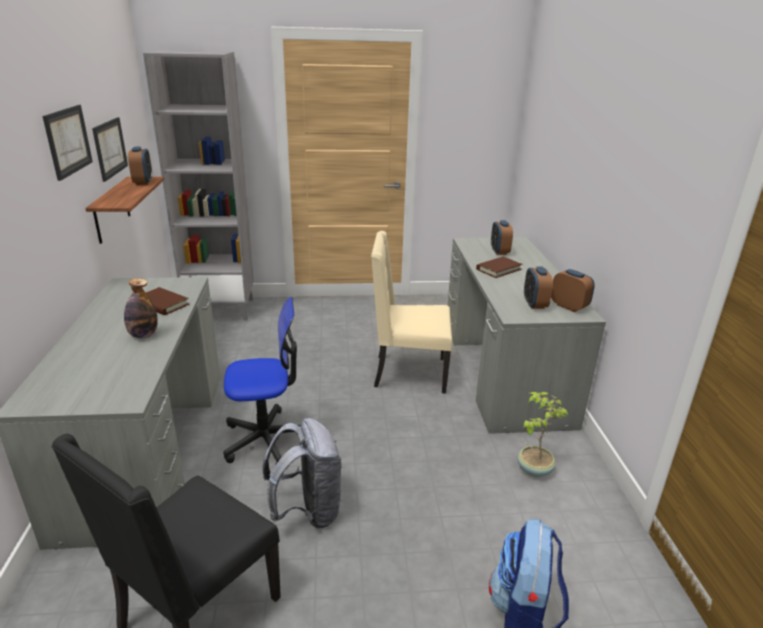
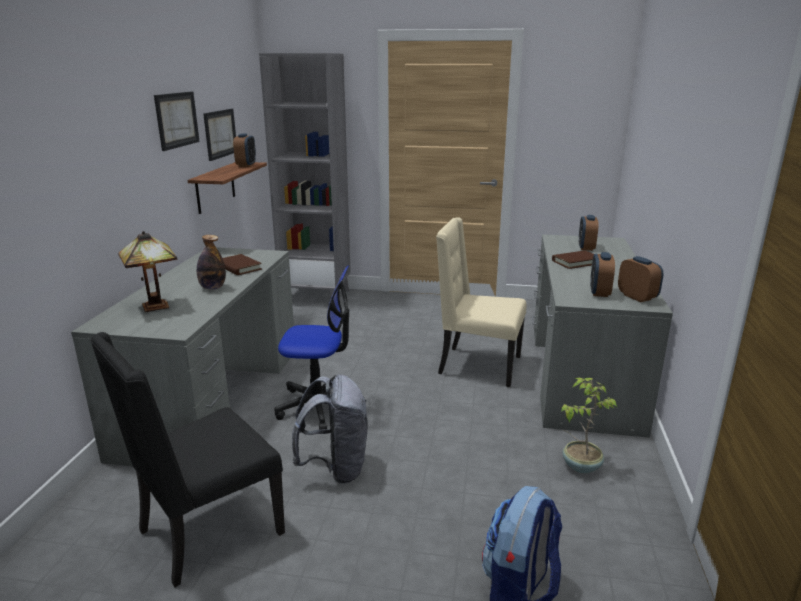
camera: 15 degrees right, 5 degrees down
none -> table lamp [118,231,177,312]

